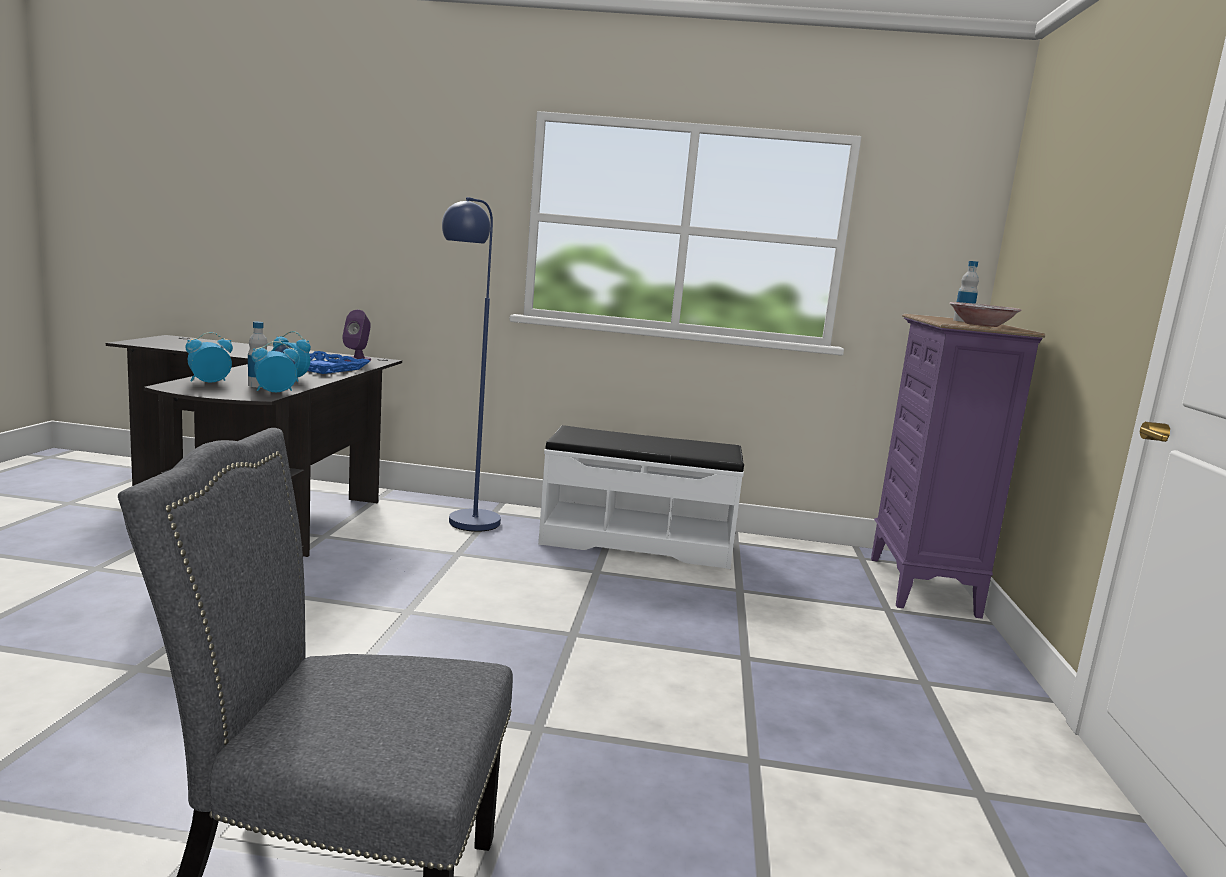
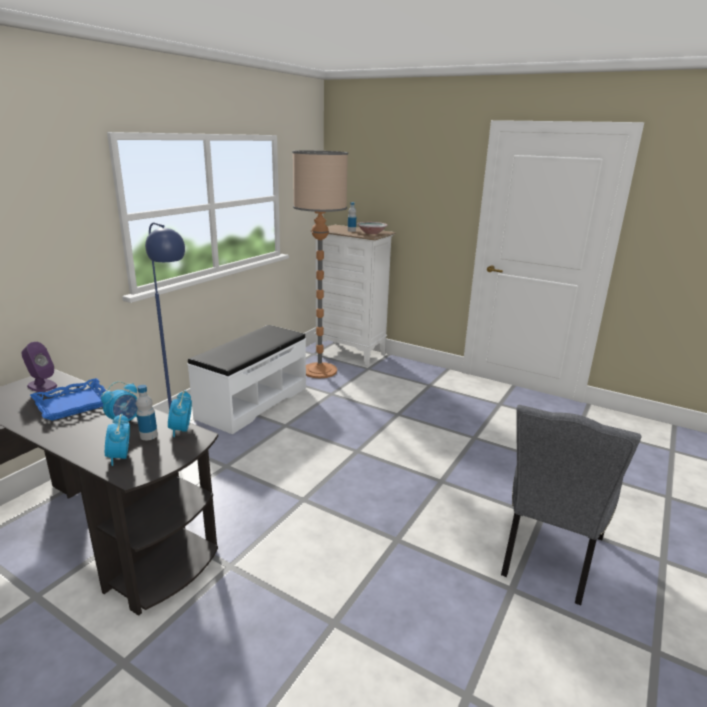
camera: 65 degrees left, 10 degrees up
purple dresser [871,314,1045,619] -> white dresser [311,225,396,366]
none -> floor lamp [292,150,348,379]

